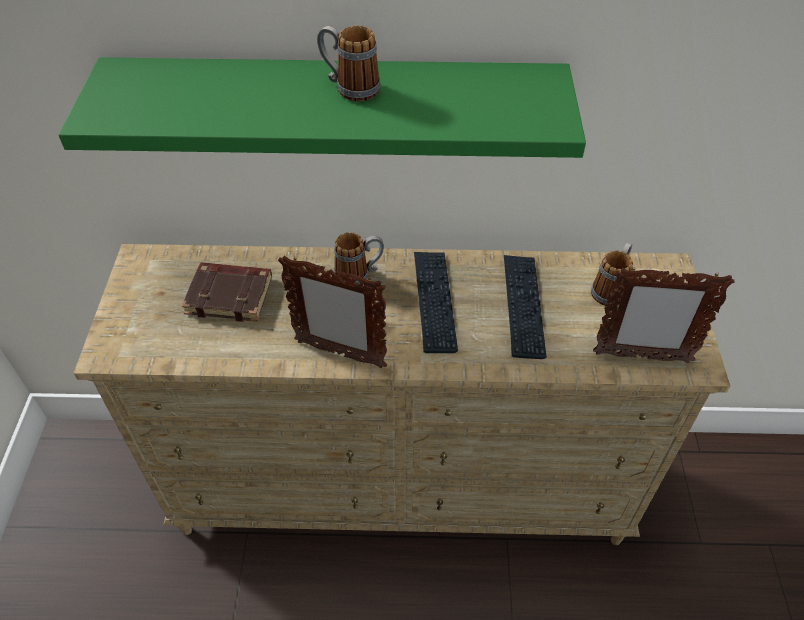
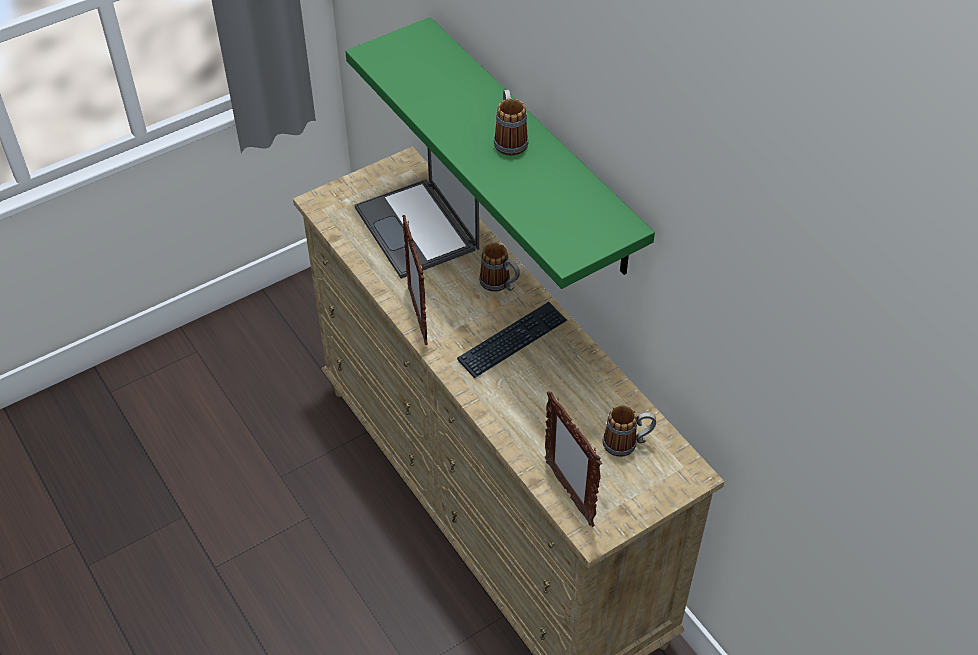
camera: 55 degrees right, 0 degrees up
brown book [182,262,272,322] -> laptop [355,147,479,279]
keyboard [504,255,547,359] -> none

